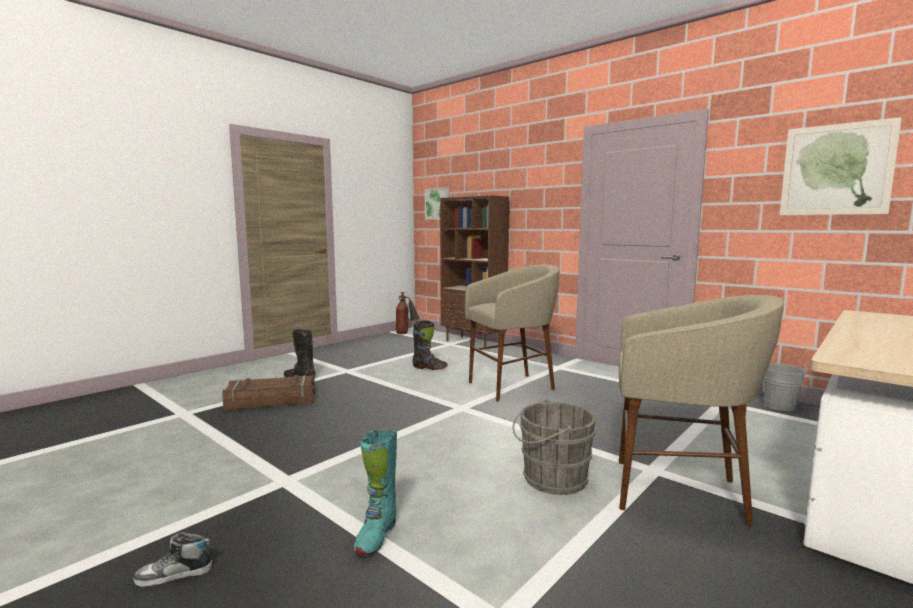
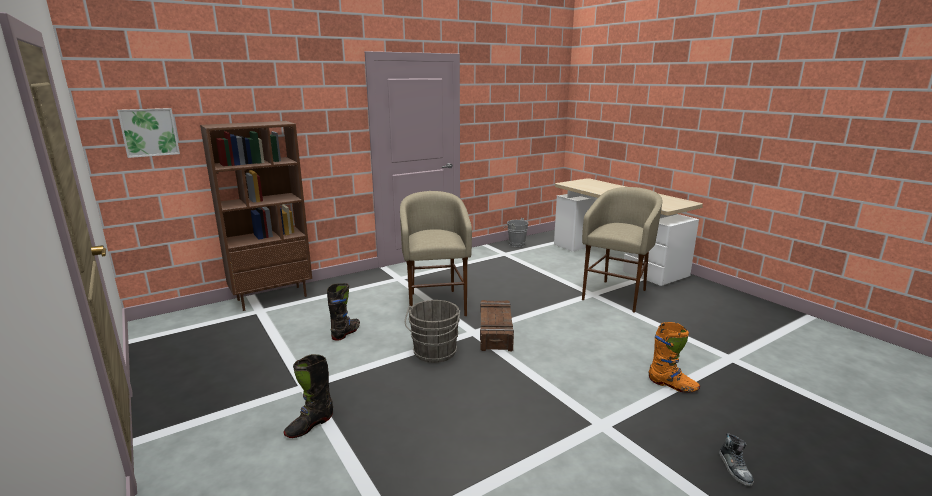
camera: 75 degrees left, 10 degrees up
crate [222,375,315,410] -> crate moved to [480,300,514,351]
turquoise boot [354,430,397,556] -> orange boot [649,322,700,393]
fire extinguisher [396,291,420,334] -> none
grey bucket [513,398,596,495] -> grey bucket moved to [405,300,460,363]
picture [780,117,902,215] -> none

